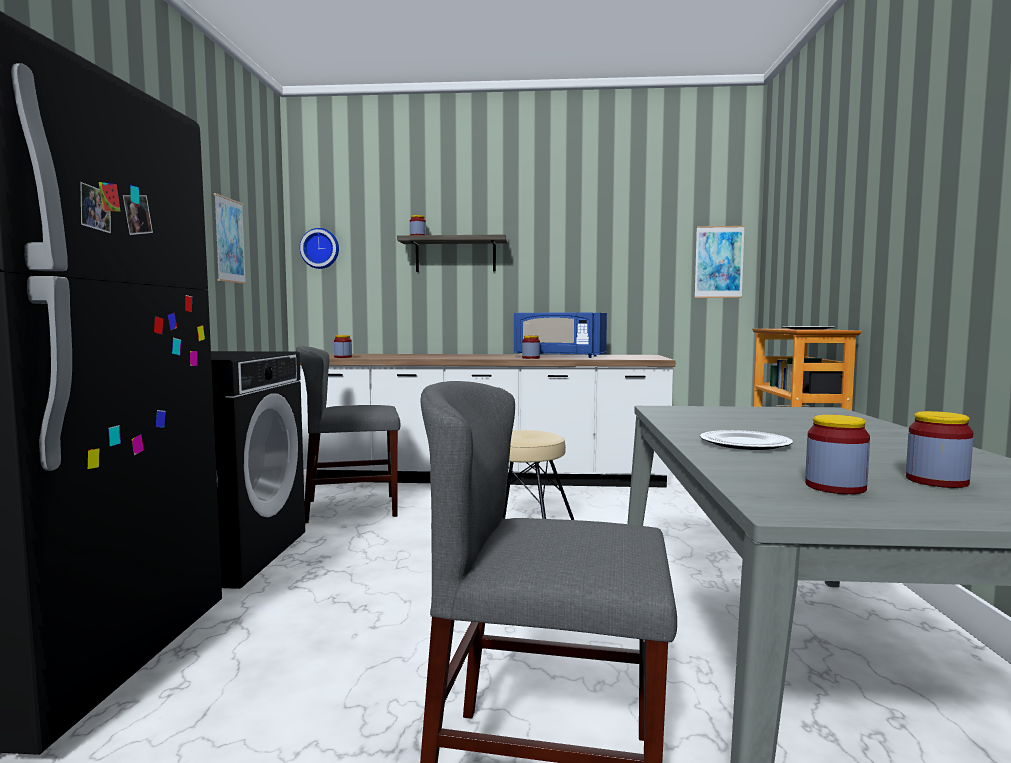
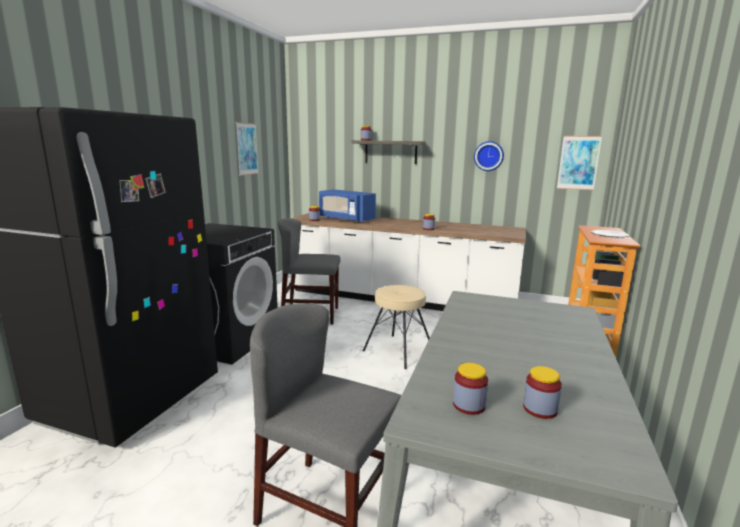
camera: 15 degrees right, 10 degrees up
wall clock [300,228,339,269] -> wall clock moved to [474,141,504,171]
blue microwave [514,312,607,358] -> blue microwave moved to [319,189,376,223]
plate [700,430,793,450] -> none

